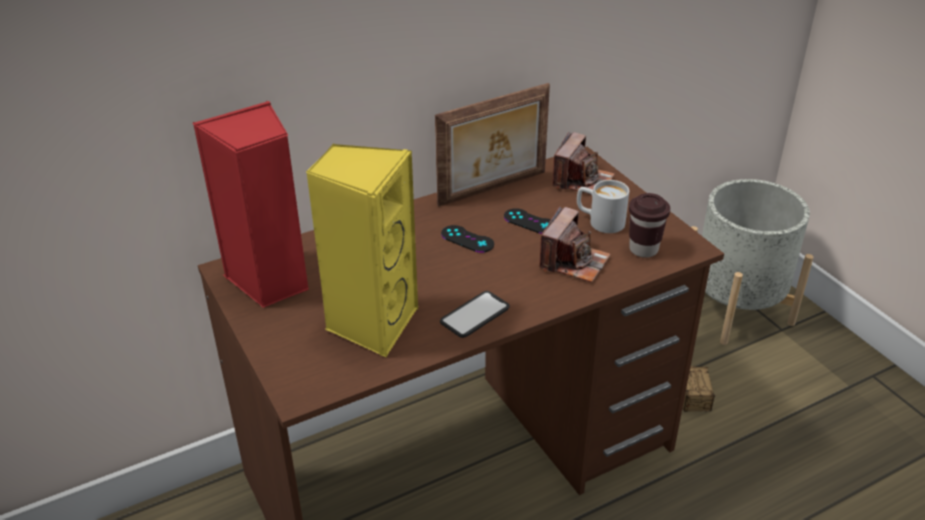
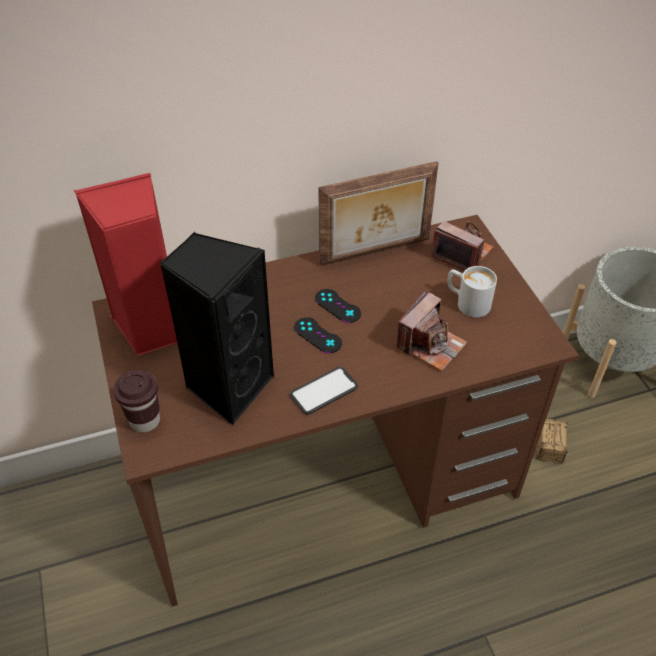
camera: 10 degrees right, 10 degrees up
yellow speaker [306,143,418,357] -> black speaker [159,232,275,426]
black game controller [504,208,551,234] -> black game controller moved to [294,317,342,353]
camera [552,132,615,195] -> camera turned 90 degrees counterclockwise [431,221,494,271]
brown cup [629,193,670,258] -> brown cup moved to [113,370,160,432]

